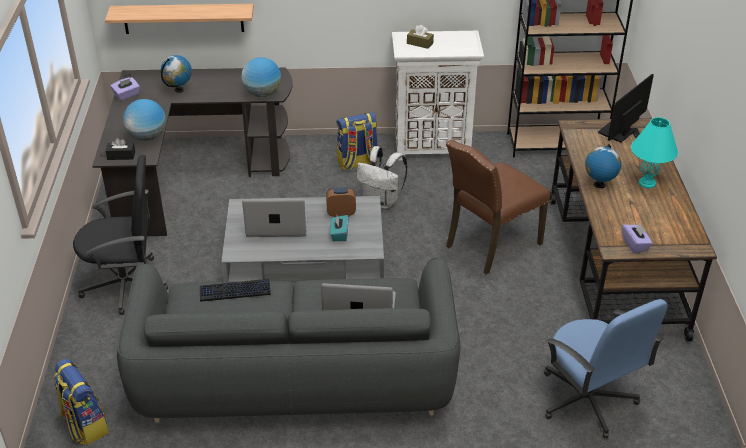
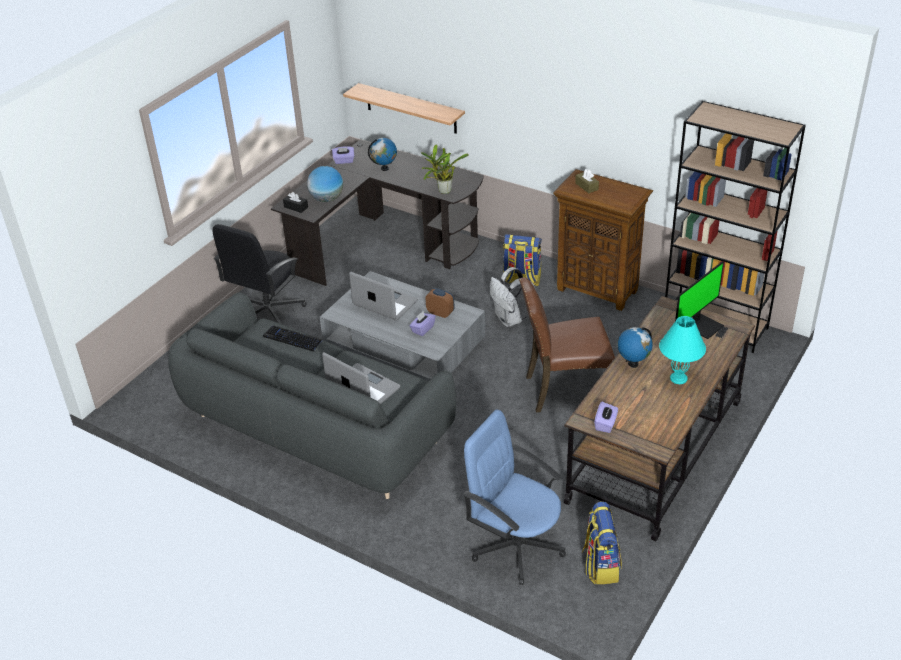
camera: 35 degrees right, 0 degrees up
backpack [54,359,109,446] -> backpack moved to [582,502,622,585]
black office chair [73,155,168,315] -> black office chair turned 90 degrees clockwise [212,224,306,324]
globe [241,57,281,97] -> potted plant [421,145,469,194]
turquoise tissue box [330,215,349,241] -> purple tissue box [410,311,435,336]
white cabinet [392,31,484,160] -> brown cabinet [553,169,653,311]
blue office chair [544,299,667,438] -> blue office chair turned 120 degrees clockwise [463,409,566,585]
monitor [598,74,654,143] -> monitor turned 150 degrees clockwise [675,261,724,339]

